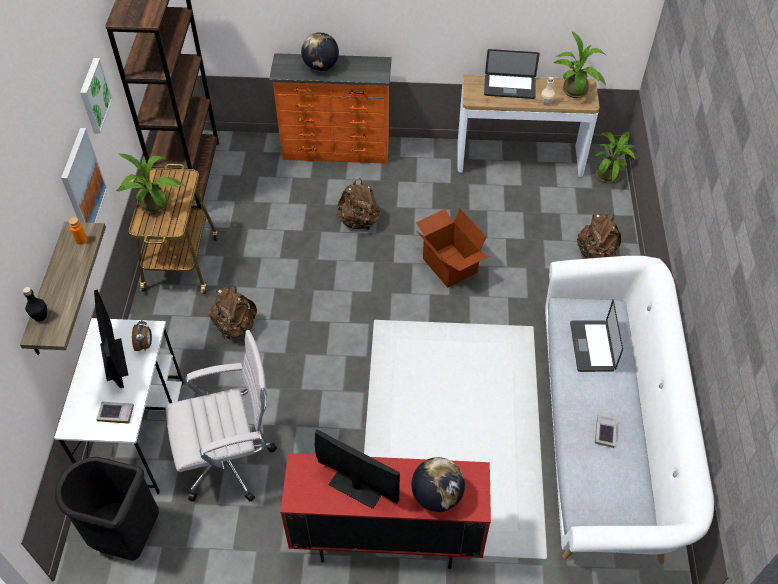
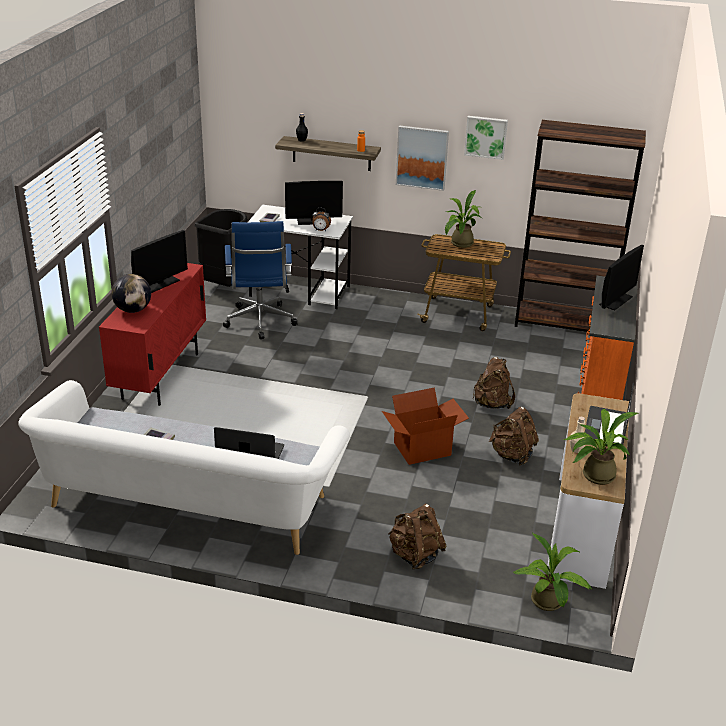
camera: 100 degrees right, 20 degrees down
white office chair [166,330,277,502] -> blue office chair [223,221,298,339]
brown backpack [209,286,257,340] -> brown backpack moved to [489,407,539,466]
globe [301,32,339,71] -> monitor [599,245,644,311]

